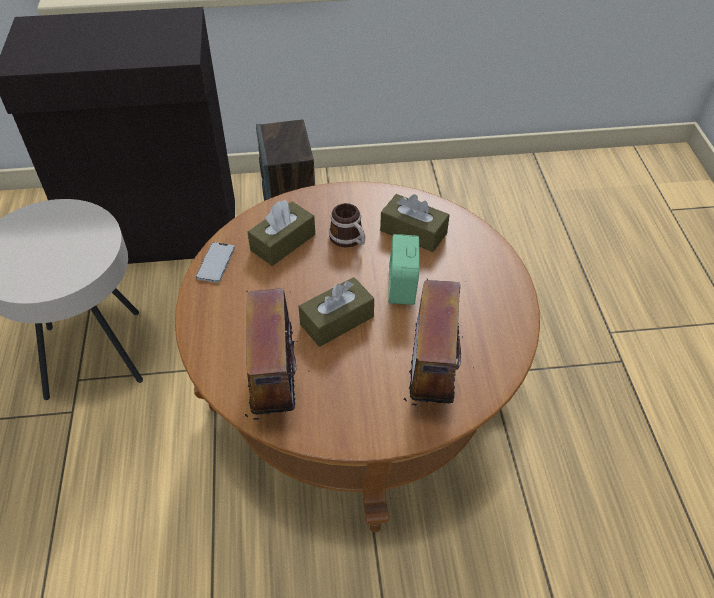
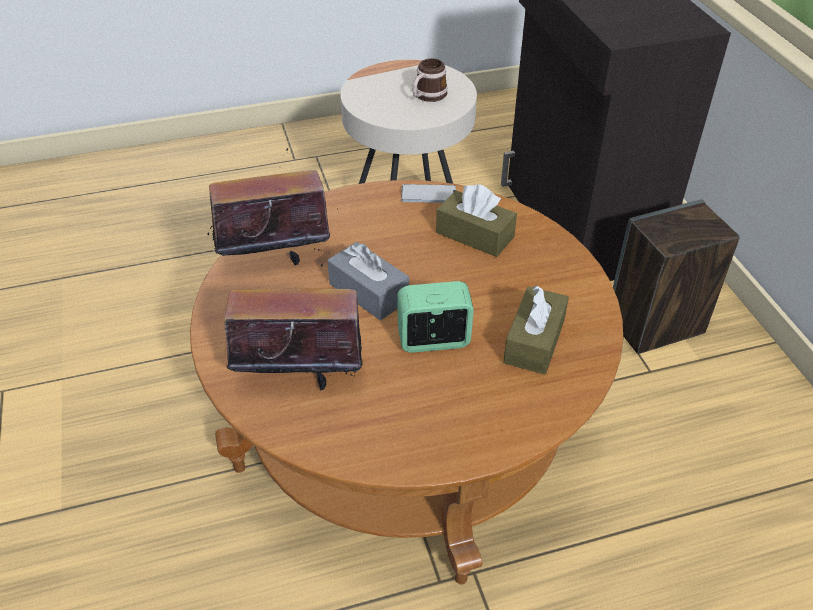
camera: 80 degrees right, 5 degrees down
brown tissue box [298,277,374,347] -> grey tissue box [327,242,409,320]
mug [329,203,365,248] -> mug moved to [413,58,448,102]

